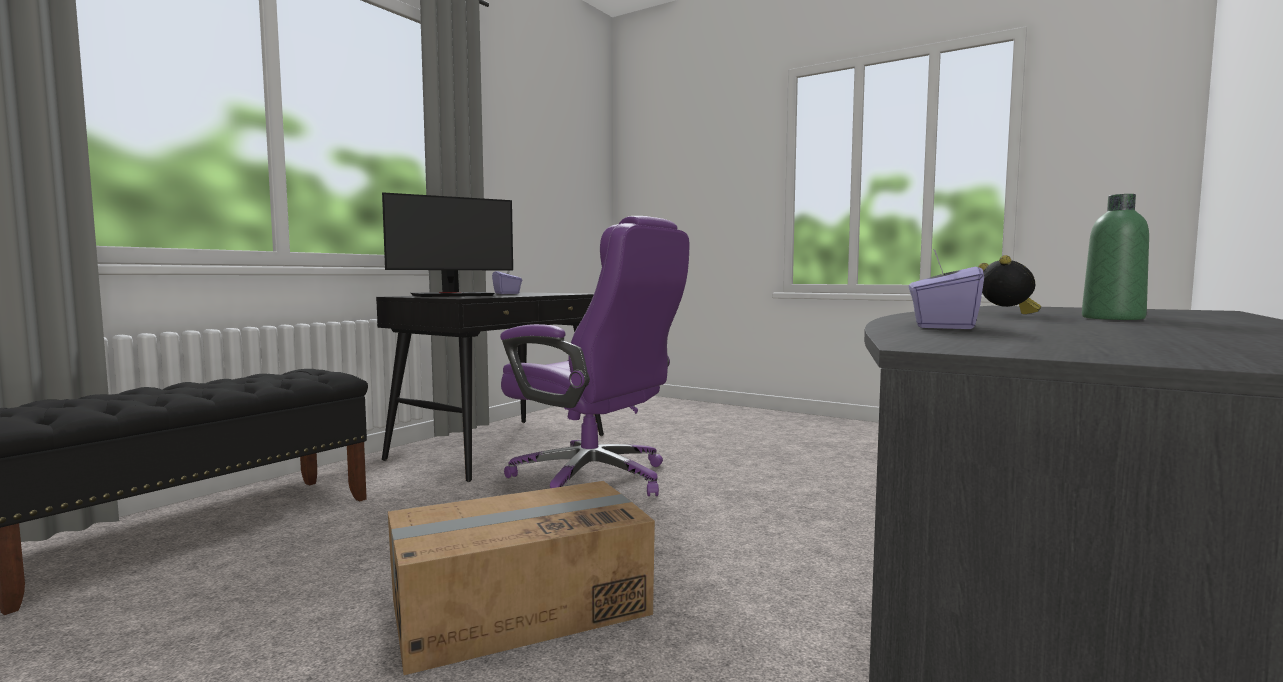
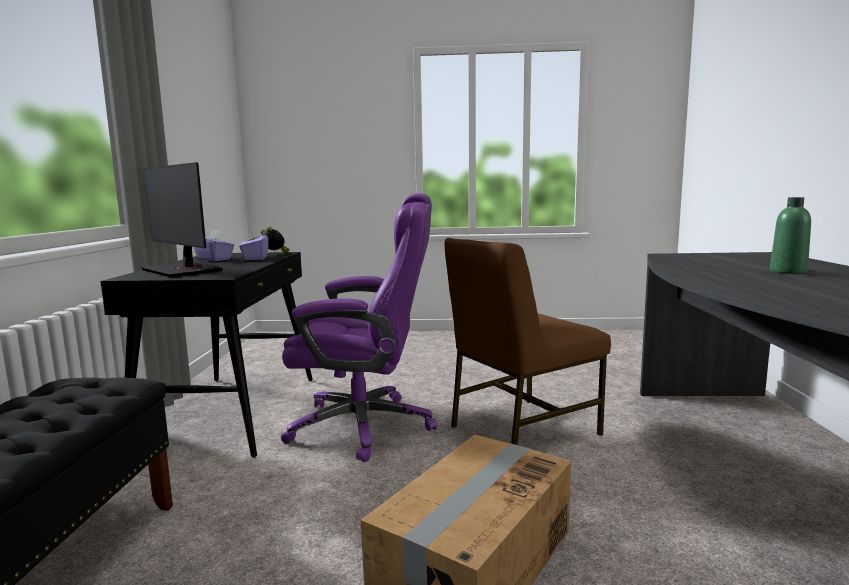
camera: 30 degrees left, 5 degrees up
monitor [382,192,513,297] -> monitor turned 105 degrees clockwise [141,162,223,277]
purple tissue box [909,249,984,329] -> purple tissue box moved to [239,229,269,260]
alarm clock [978,255,1041,314] -> alarm clock moved to [261,227,290,253]
none -> brown chair [445,238,611,445]

